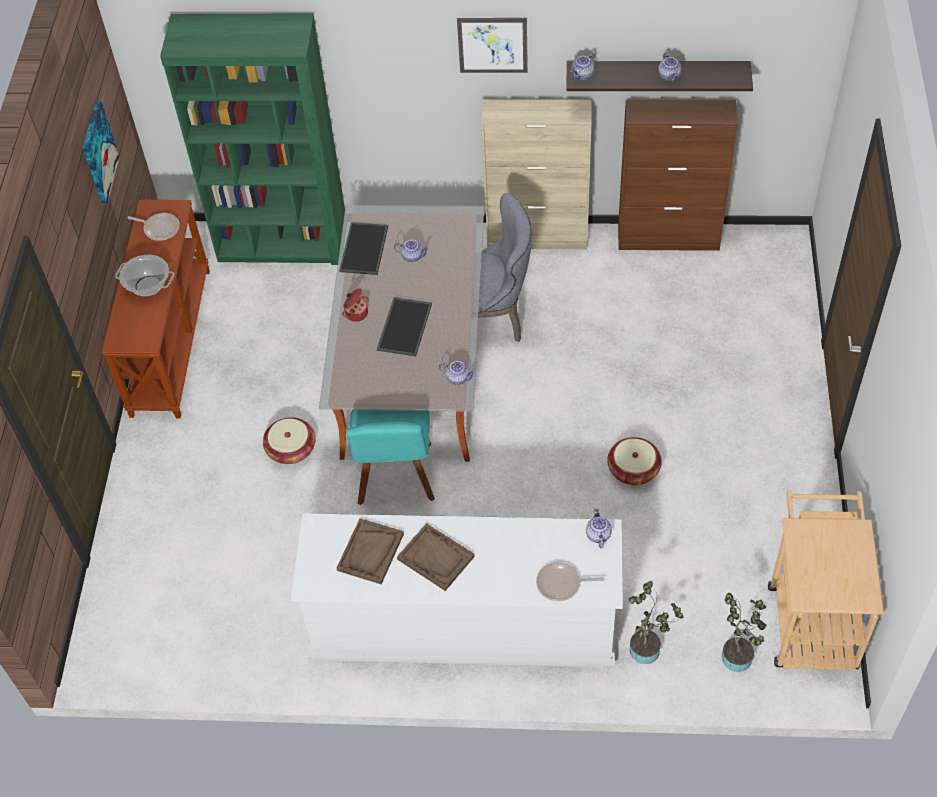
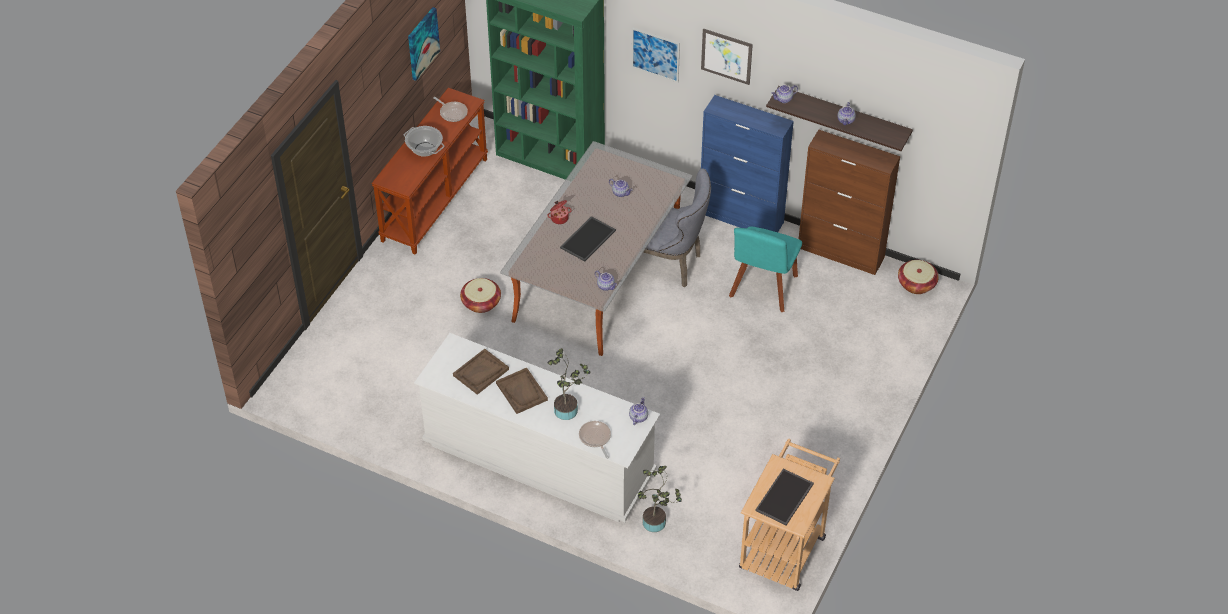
camera: 20 degrees right, 5 degrees down
tray [339,222,388,275] -> tray moved to [755,469,814,526]
turquoise chair [346,410,435,505] -> turquoise chair moved to [729,227,802,312]
beige cabinet [481,100,592,249] -> blue cabinet [701,95,794,232]
frying pan [536,562,604,601] -> frying pan turned 45 degrees clockwise [579,421,611,459]
basket [607,437,662,485] -> basket moved to [898,260,939,294]
potted plant [722,593,767,672] -> potted plant moved to [548,348,590,420]
none -> picture [631,27,680,83]

